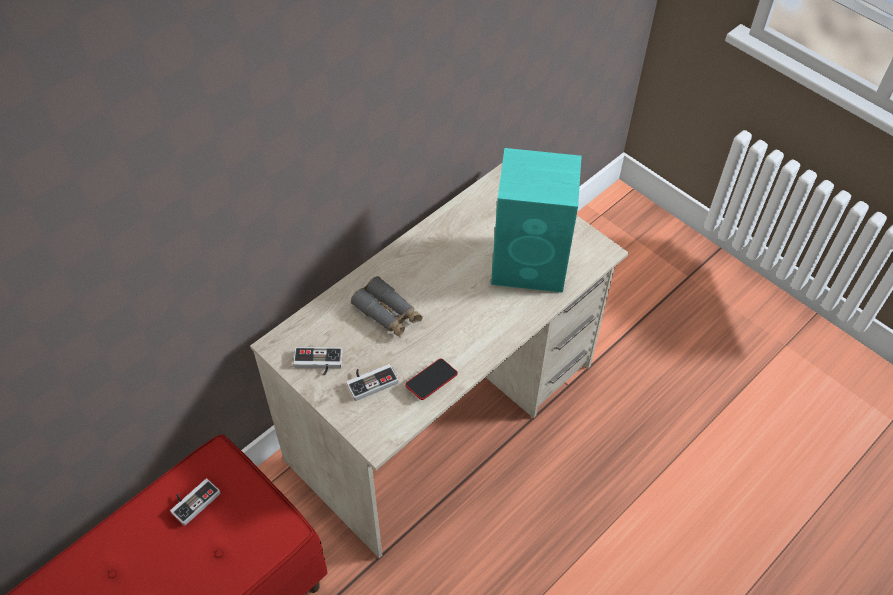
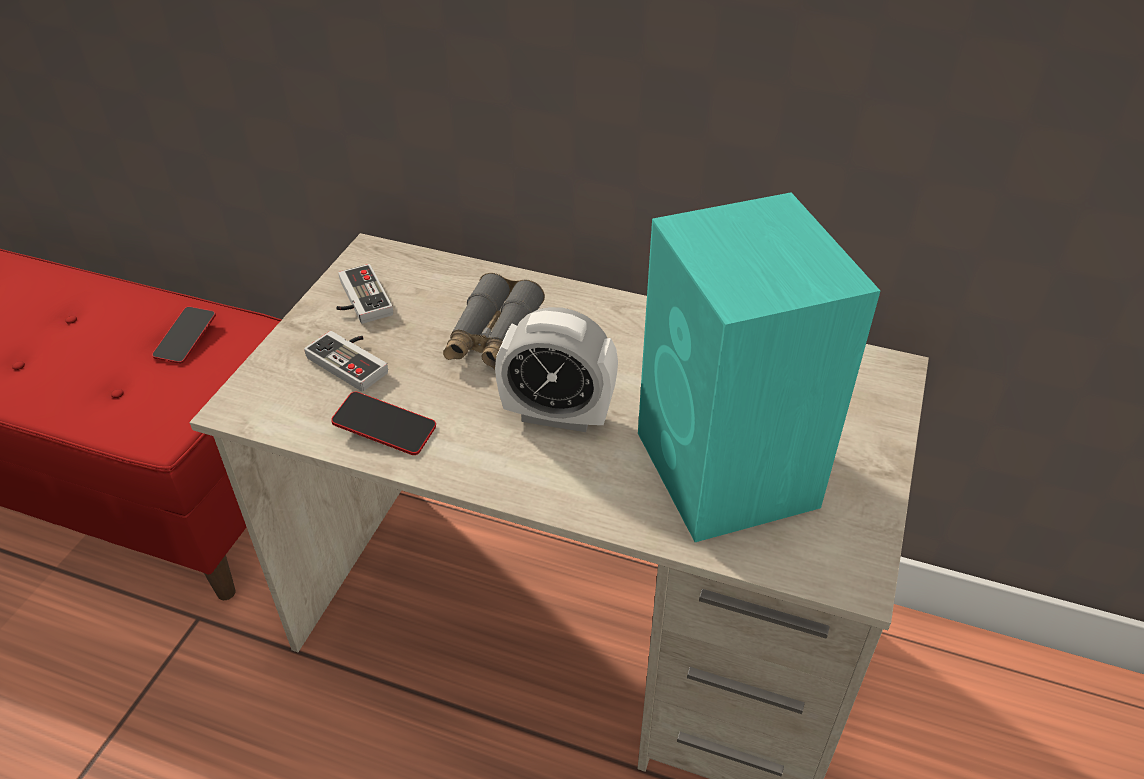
camera: 65 degrees right, 10 degrees down
game controller [170,478,221,526] -> phone [152,306,216,364]
none -> alarm clock [495,307,618,432]

